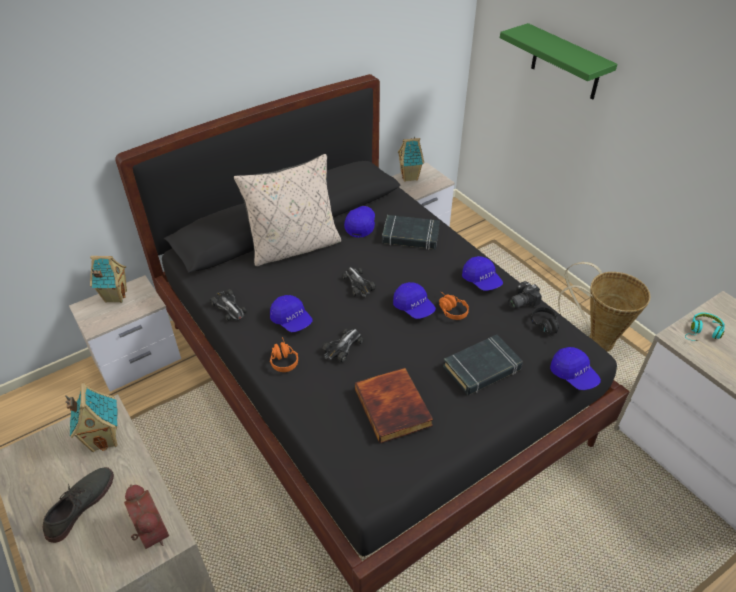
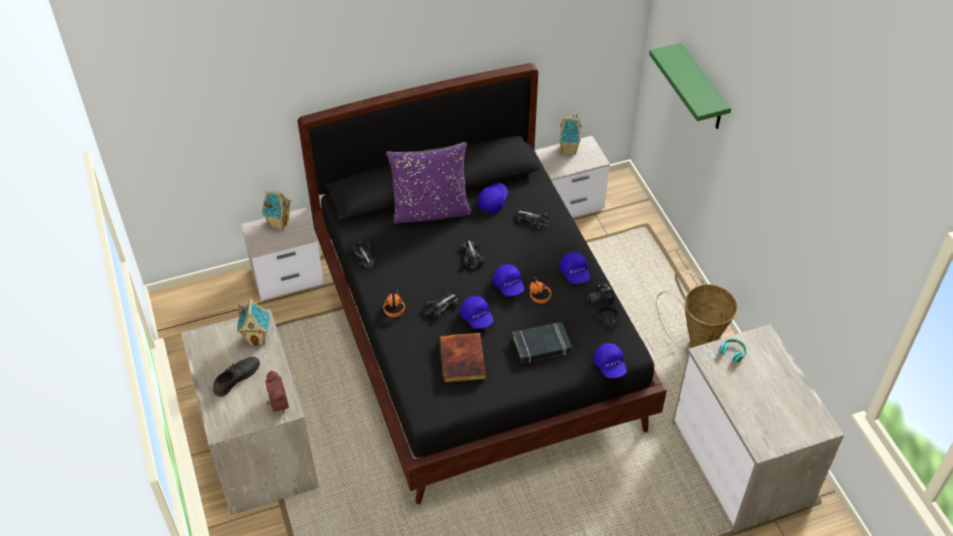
camera: 15 degrees right, 5 degrees up
beige pillow [234,154,341,267] -> purple pillow [386,142,471,224]
blue cap [270,295,313,332] -> blue cap moved to [460,296,493,329]
black book [382,215,440,250] -> toy car [516,208,549,230]

